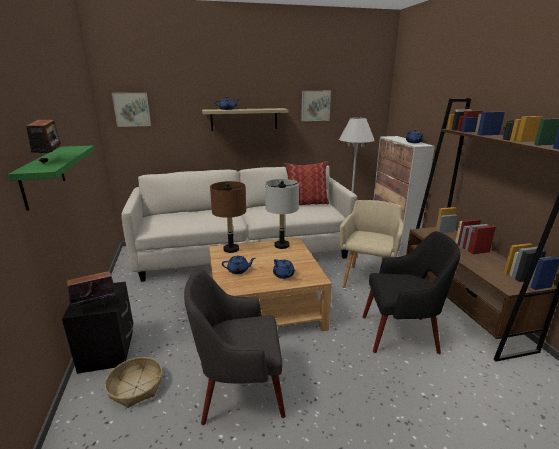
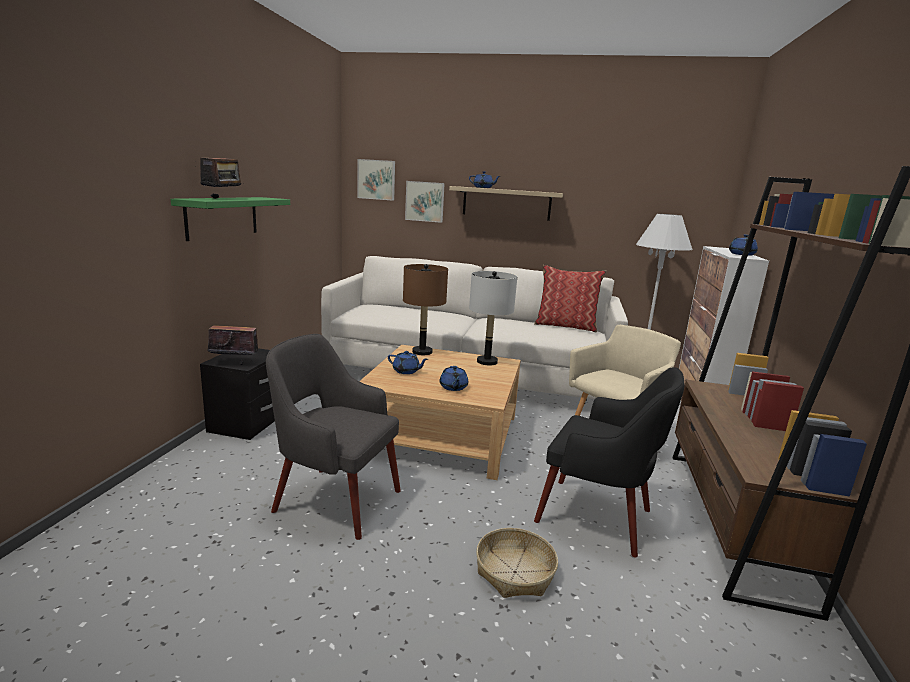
camera: 25 degrees right, 5 degrees down
basket [105,357,162,408] -> basket moved to [476,528,558,598]
picture [301,91,331,121] -> picture moved to [405,181,445,223]

